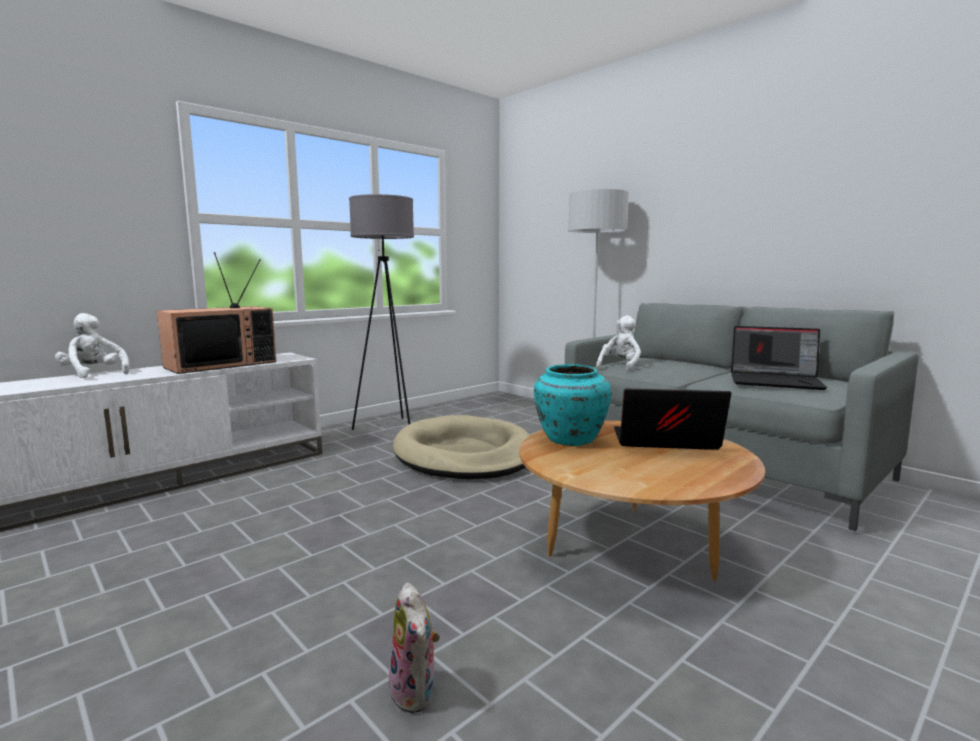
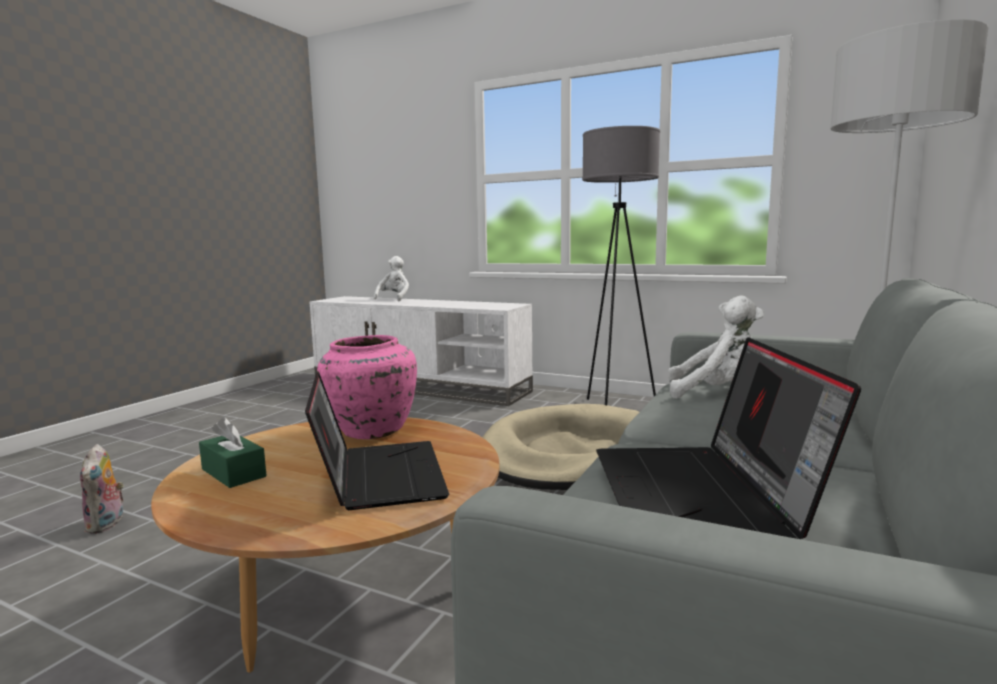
camera: 70 degrees right, 0 degrees up
television [157,252,276,374] -> none
plush toy [389,582,440,713] -> plush toy turned 60 degrees counterclockwise [80,444,124,534]
turquoise vase [534,364,611,446] -> pink vase [317,335,417,439]
none -> green tissue box [199,417,267,488]

